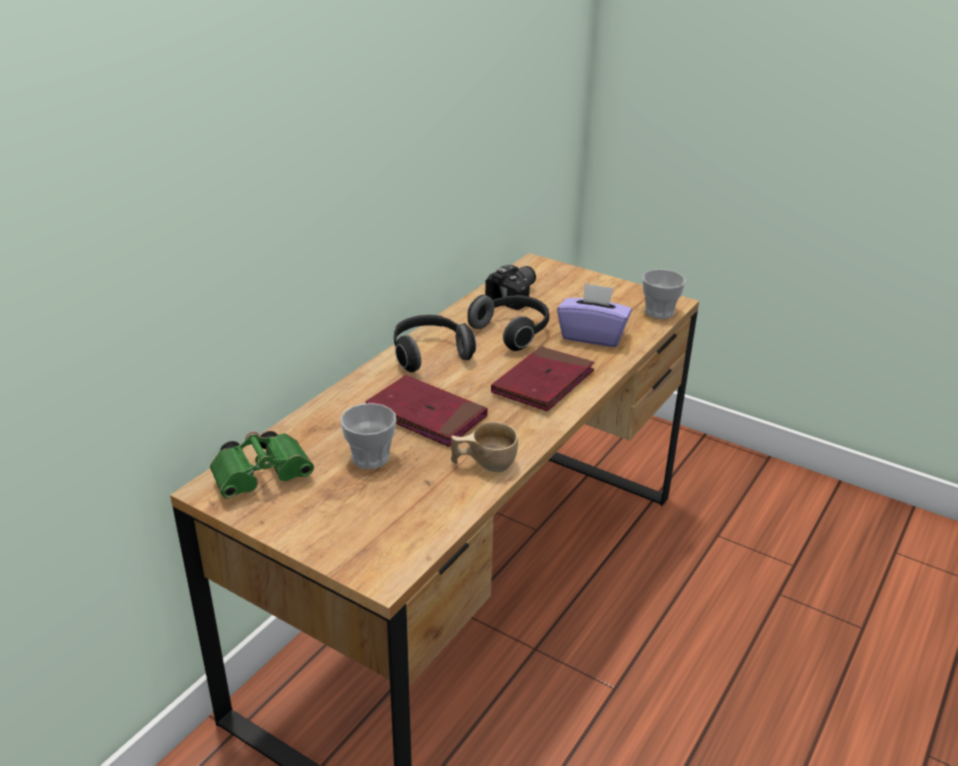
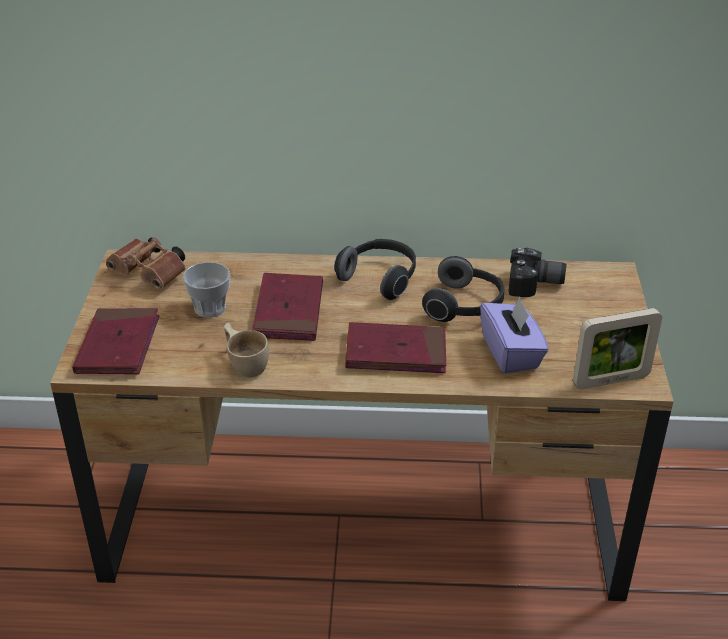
camera: 60 degrees right, 5 degrees up
green binoculars [210,431,314,499] -> brown binoculars [106,237,185,289]
cup [642,269,686,319] -> picture frame [573,308,662,389]
none -> red book [72,308,159,374]

